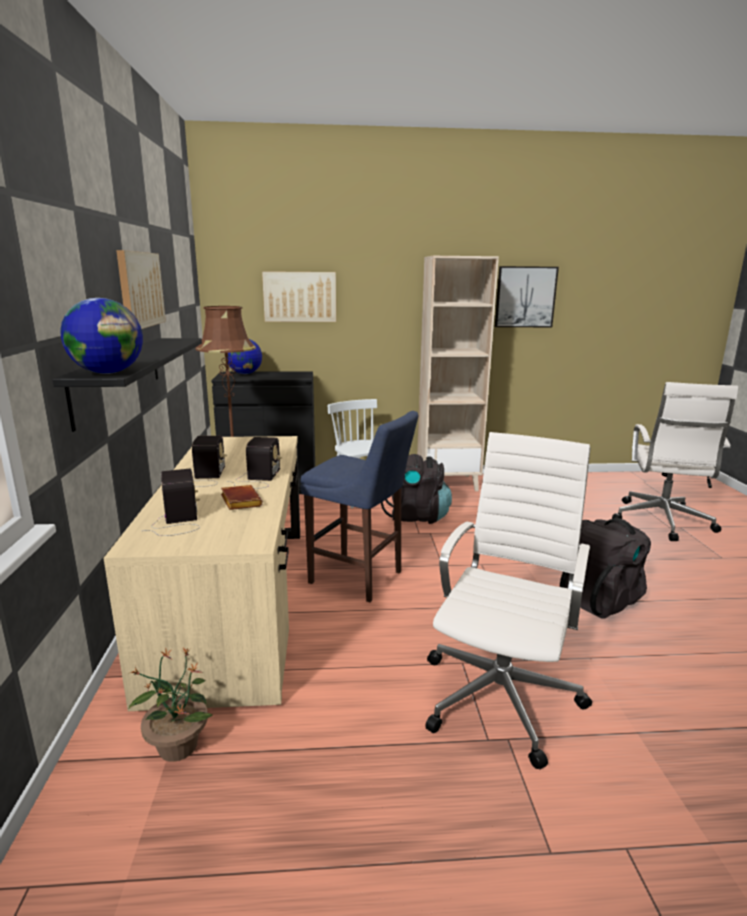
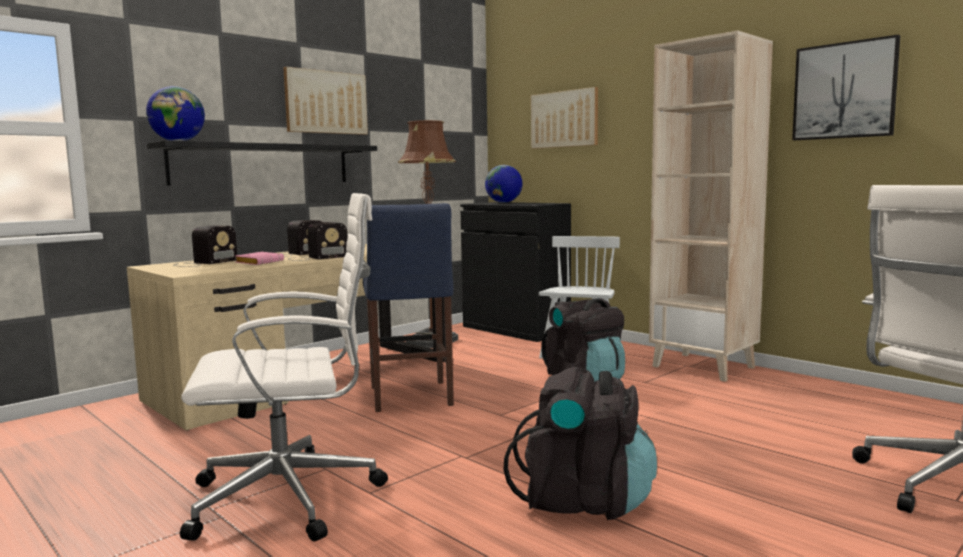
camera: 50 degrees right, 10 degrees down
potted plant [128,648,213,762] -> none
brown book [221,485,263,510] -> pink book [235,252,284,265]

